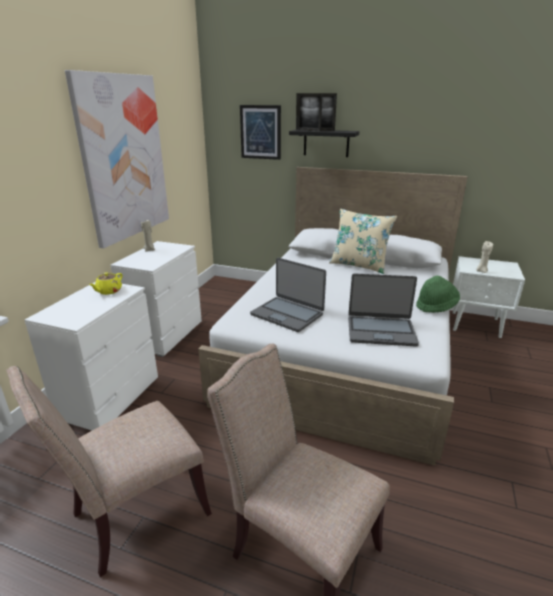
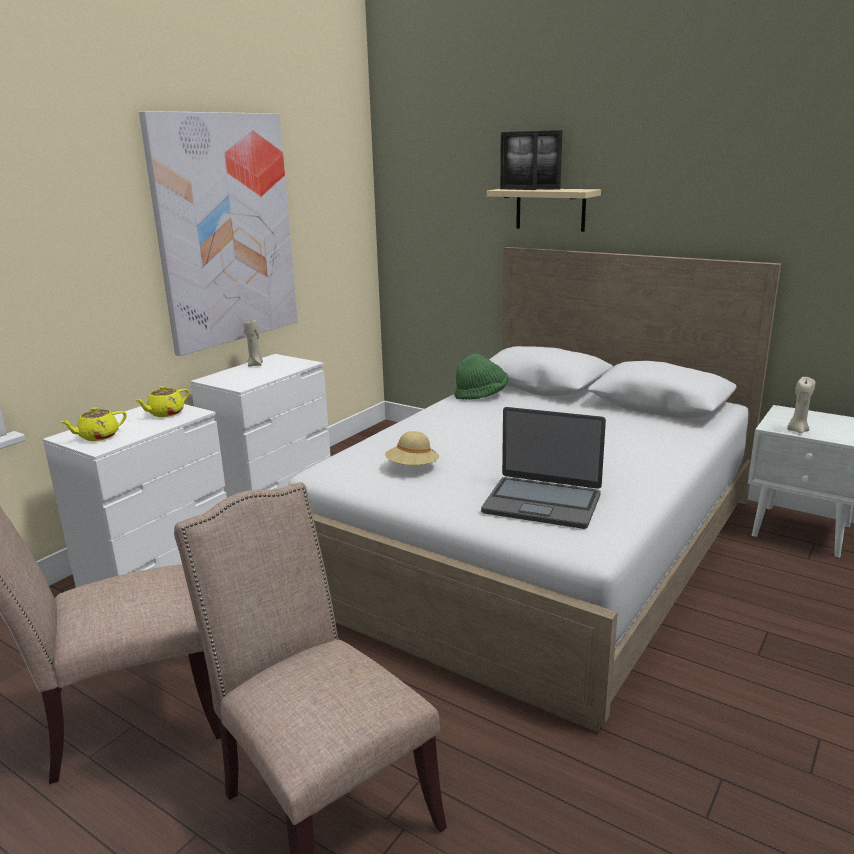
camera: 15 degrees right, 5 degrees down
picture [240,105,281,160] -> none
laptop [250,258,326,332] -> beige hat [385,431,439,465]
black shelf [289,130,359,157] -> beige shelf [487,189,601,232]
beige pillow [329,208,397,274] -> none
green hat [416,275,460,313] -> green hat moved to [454,354,508,400]
none -> yellow teapot [60,407,127,441]

